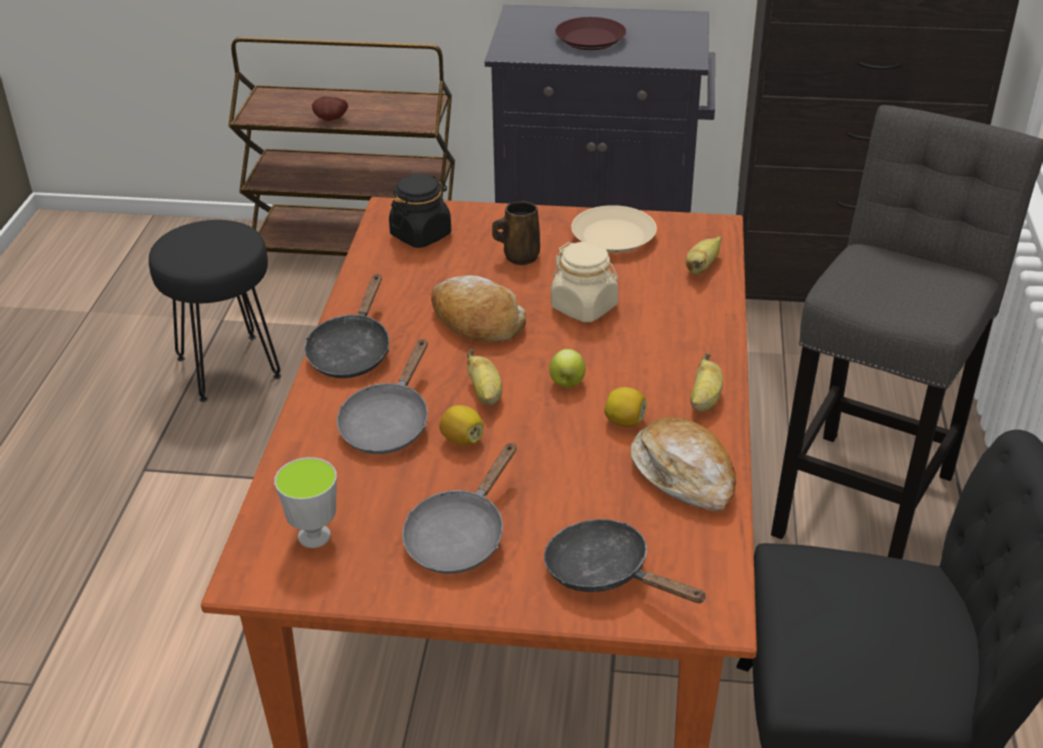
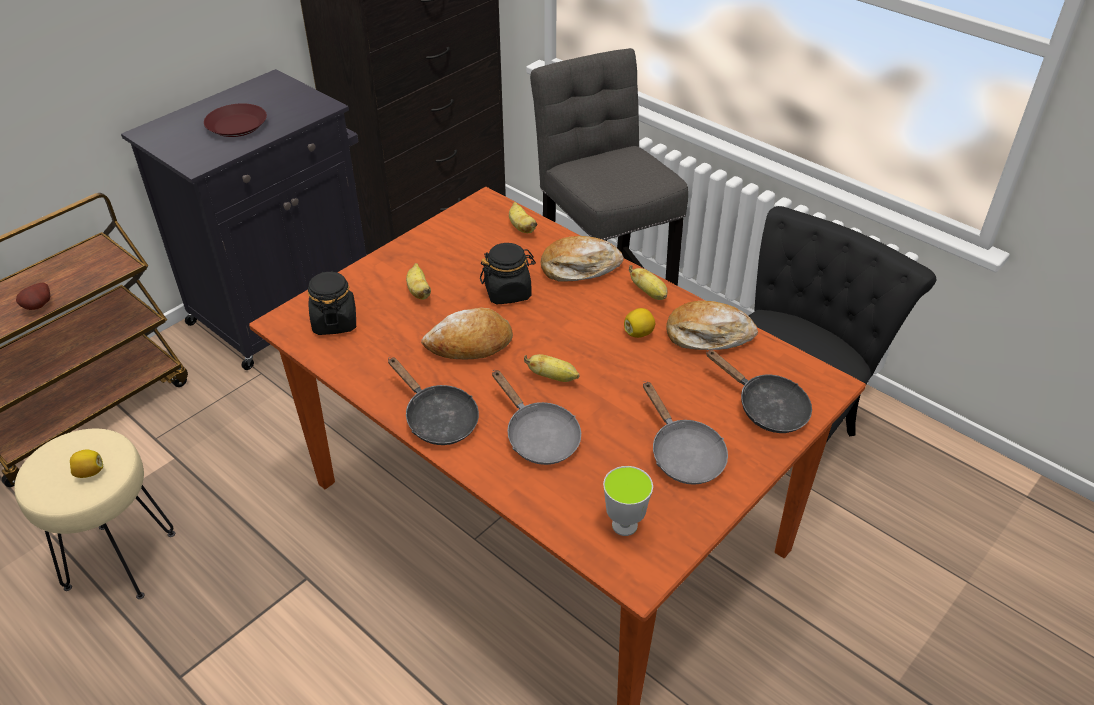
camera: 55 degrees left, 5 degrees up
black stool [149,220,281,402] -> beige stool [14,429,175,599]
lemon [439,405,484,446] -> lemon moved to [70,450,103,478]
brown mug [492,201,540,265] -> banana [406,263,431,300]
black frying pan [544,519,707,603] -> black frying pan turned 120 degrees counterclockwise [706,350,812,433]
apple [549,349,585,388] -> none
beige jar [551,242,618,322] -> black jar [480,243,536,304]
beige plate [571,205,657,253] -> none
none -> bread [540,236,624,282]

